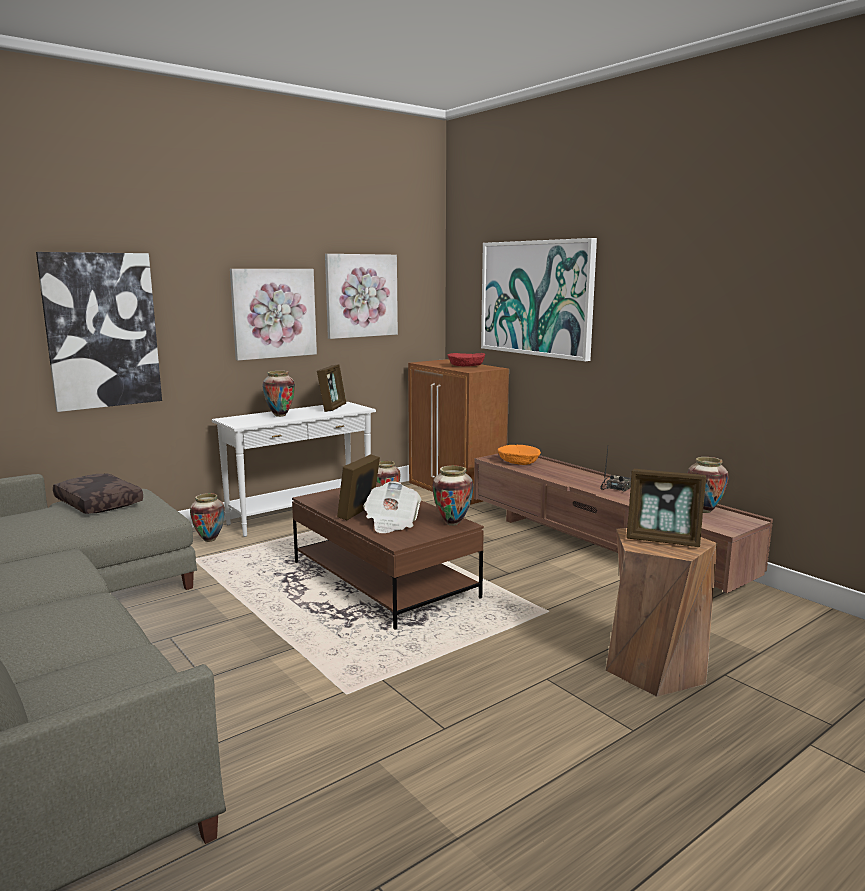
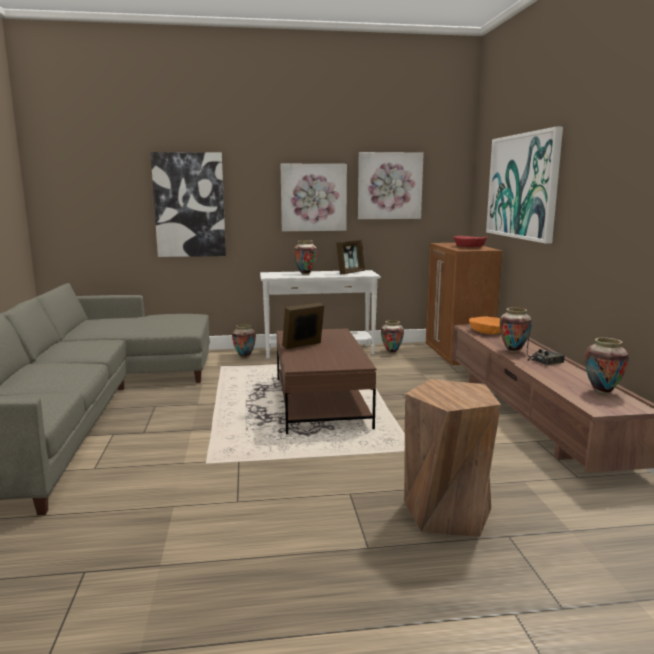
camera: 30 degrees right, 0 degrees up
brown pillow [53,474,143,514] -> none
newspaper [363,481,422,533] -> none
vase [432,465,474,526] -> vase moved to [500,308,532,353]
picture frame [626,469,706,547] -> none

